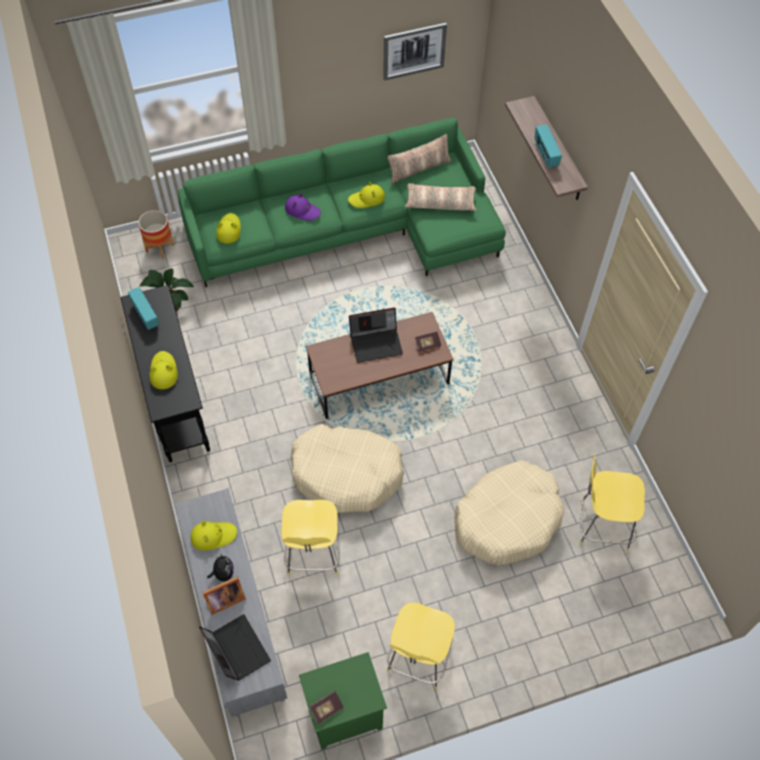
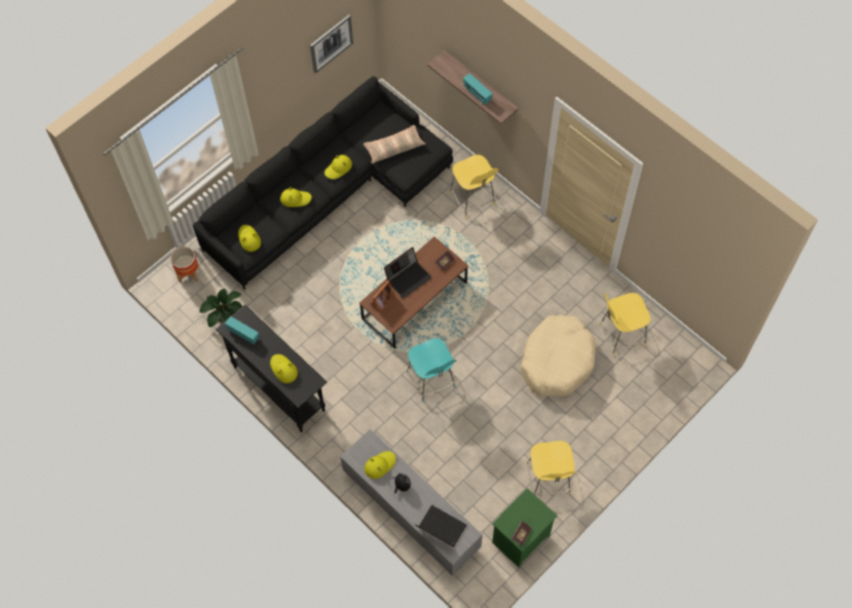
camera: 25 degrees left, 5 degrees up
green sofa [178,117,506,288] -> black sofa [193,76,453,290]
picture frame [202,577,246,615] -> picture frame moved to [370,281,395,313]
yellow stool [281,500,340,575] -> yellow stool moved to [449,155,499,218]
purple hat [285,193,321,221] -> yellow hat [280,187,312,207]
beige dog bed [291,424,404,513] -> turquoise stool [407,338,456,402]
pillow [387,134,452,184] -> none

